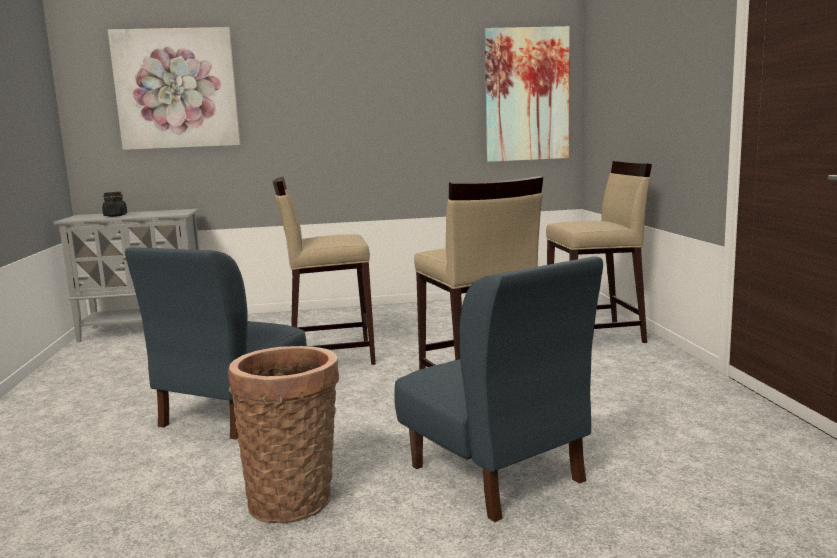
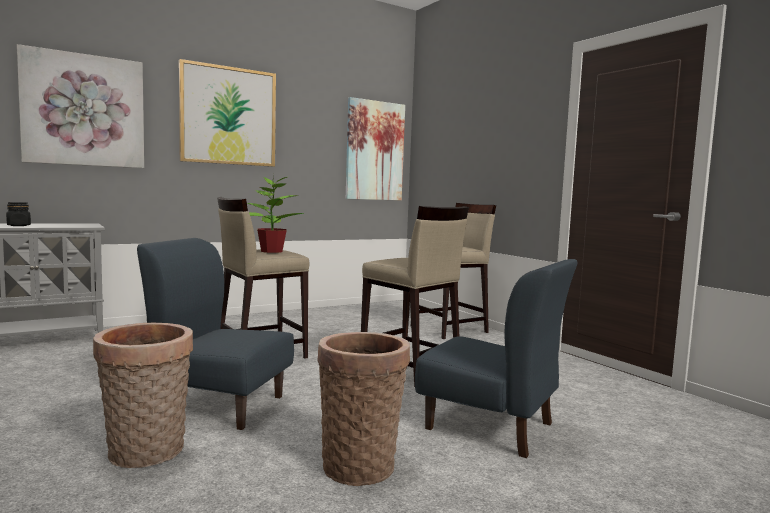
camera: 25 degrees left, 5 degrees down
blue chair [125,247,307,440] -> blue chair turned 105 degrees clockwise [137,238,294,430]
none -> basket [93,323,193,468]
none -> picture [179,59,276,167]
none -> potted plant [247,175,304,253]

